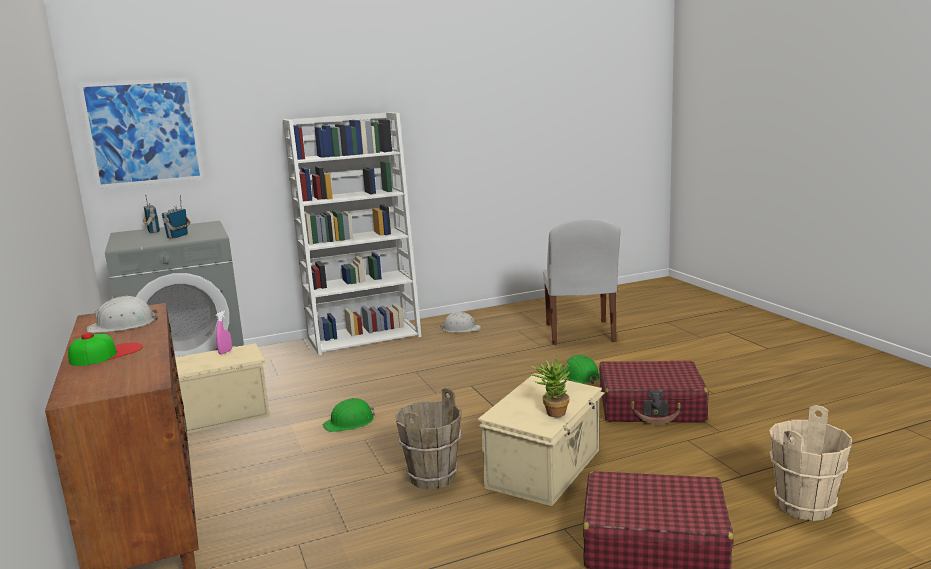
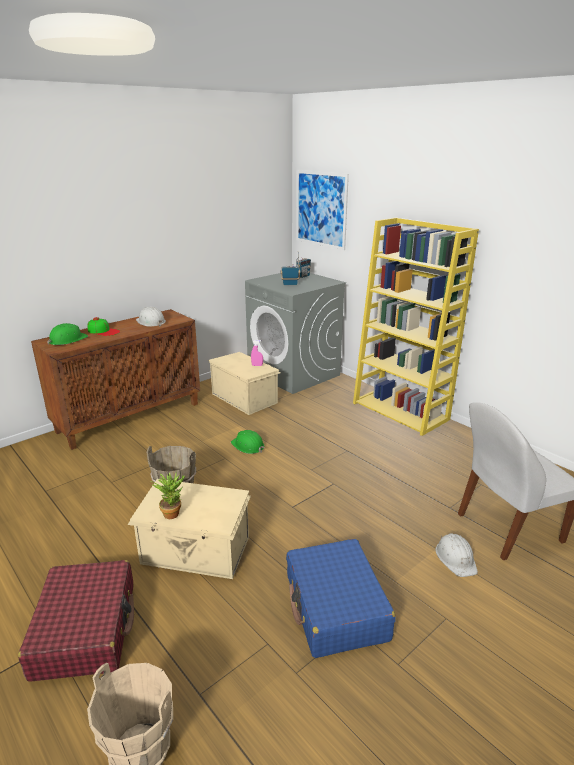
camera: 70 degrees right, 10 degrees up
white bookcase [283,112,422,355] -> yellow bookcase [353,217,479,436]
white hard hat [440,312,481,333] -> white hard hat moved to [435,534,478,577]
green hard hat [560,355,600,384] -> green hard hat moved to [47,323,88,345]
red suitcase [599,361,708,425] -> blue suitcase [286,539,395,658]

